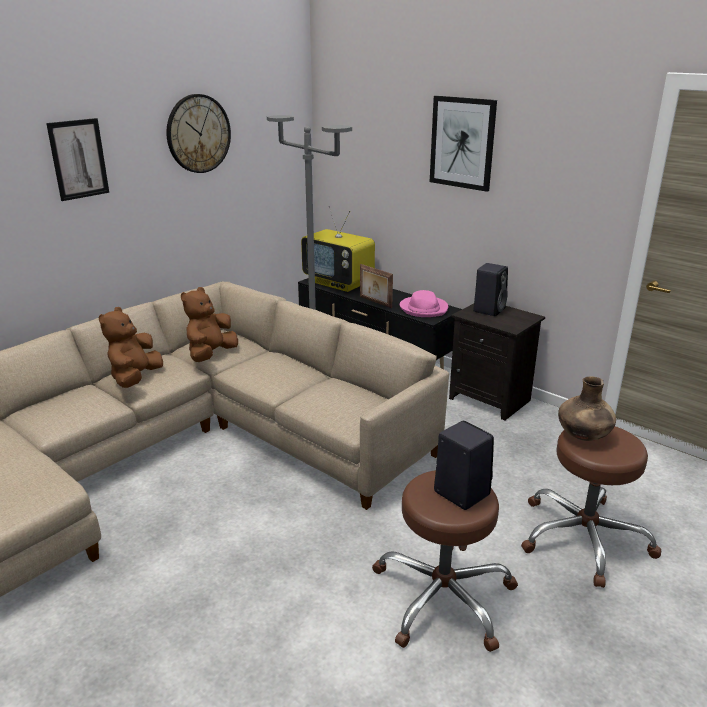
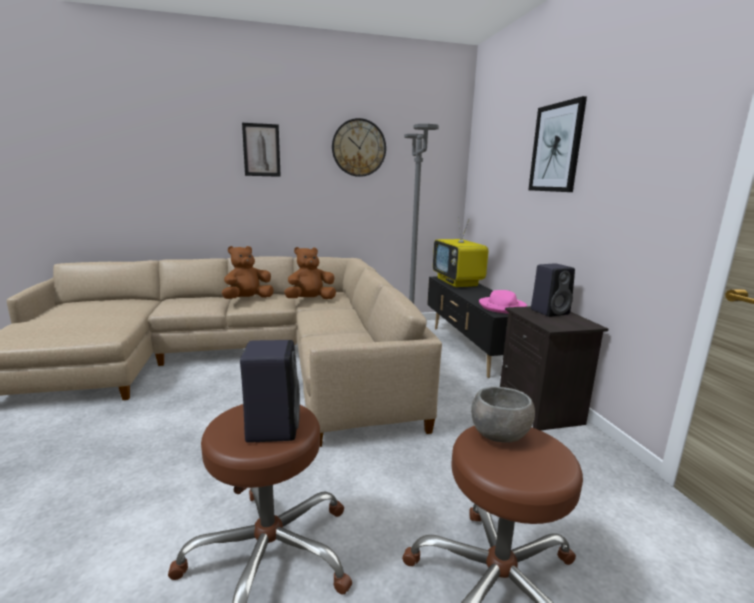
camera: 35 degrees right, 10 degrees down
picture frame [360,264,393,308] -> none
brown vase [558,376,616,441] -> grey bowl [471,386,535,443]

